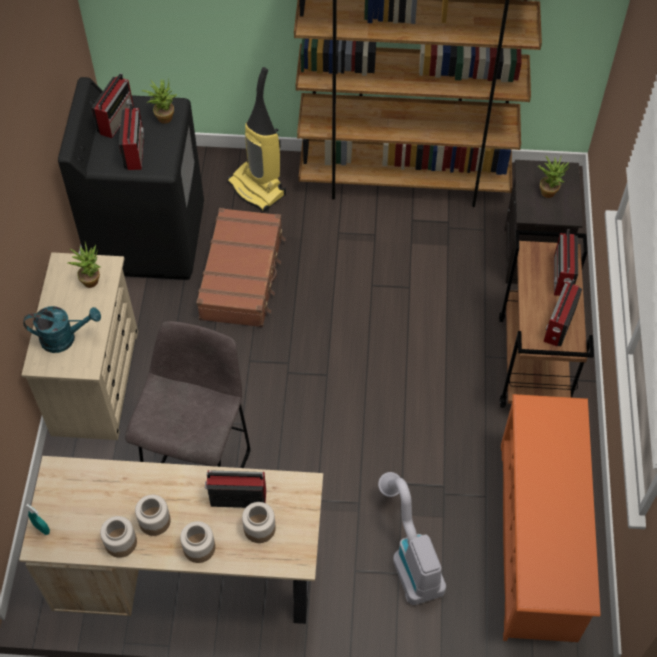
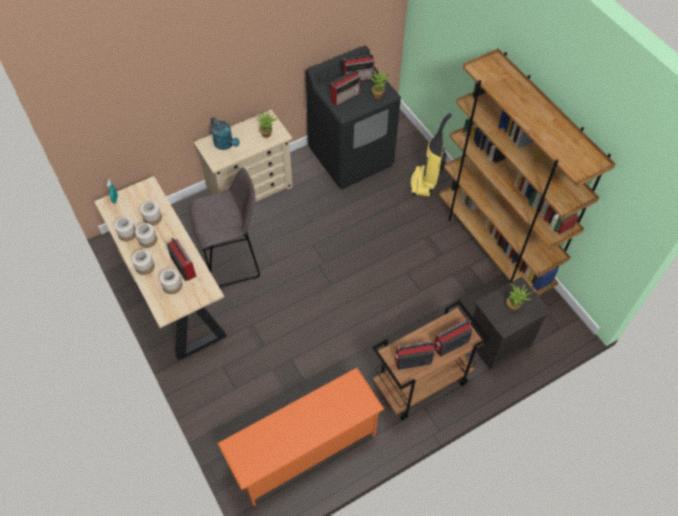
camera: 55 degrees right, 0 degrees up
brown suitcase [196,208,286,327] -> none
vacuum cleaner [378,472,446,605] -> none
none -> jar [140,201,162,226]

